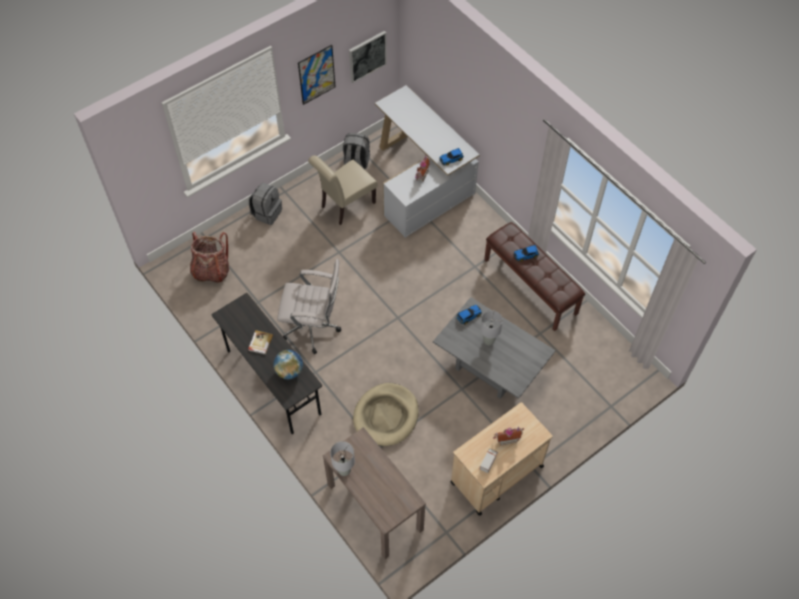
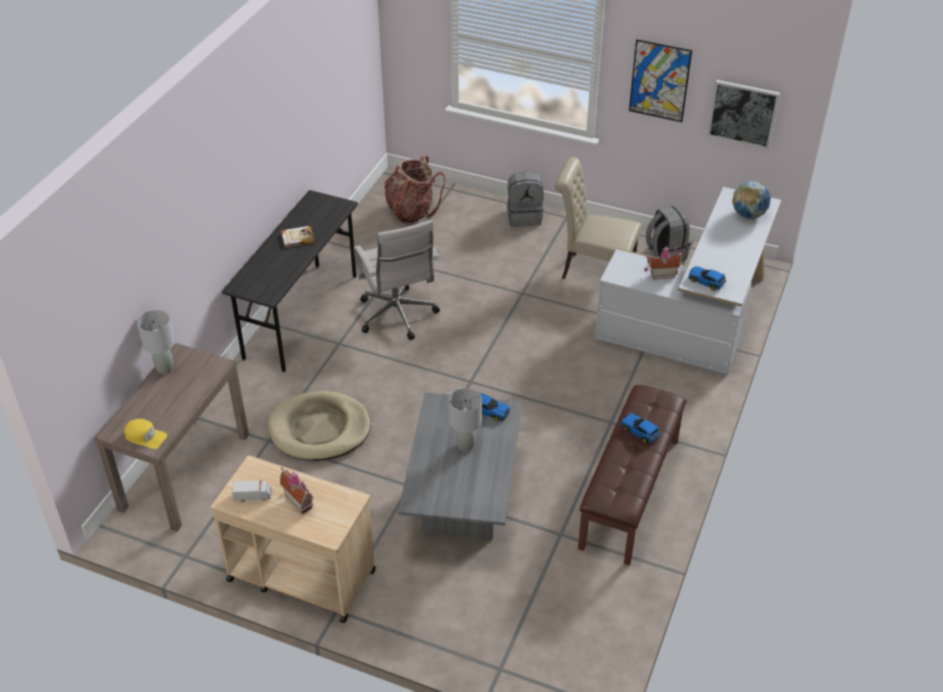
camera: 60 degrees right, 15 degrees down
globe [273,350,303,379] -> globe moved to [732,181,771,219]
none -> yellow cap [125,419,167,449]

